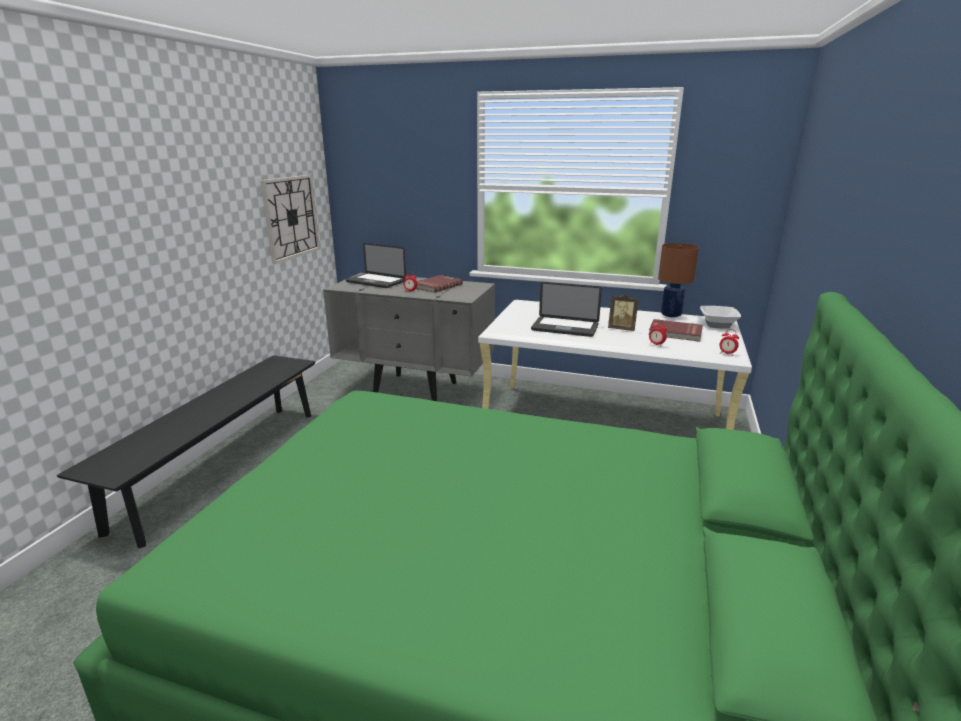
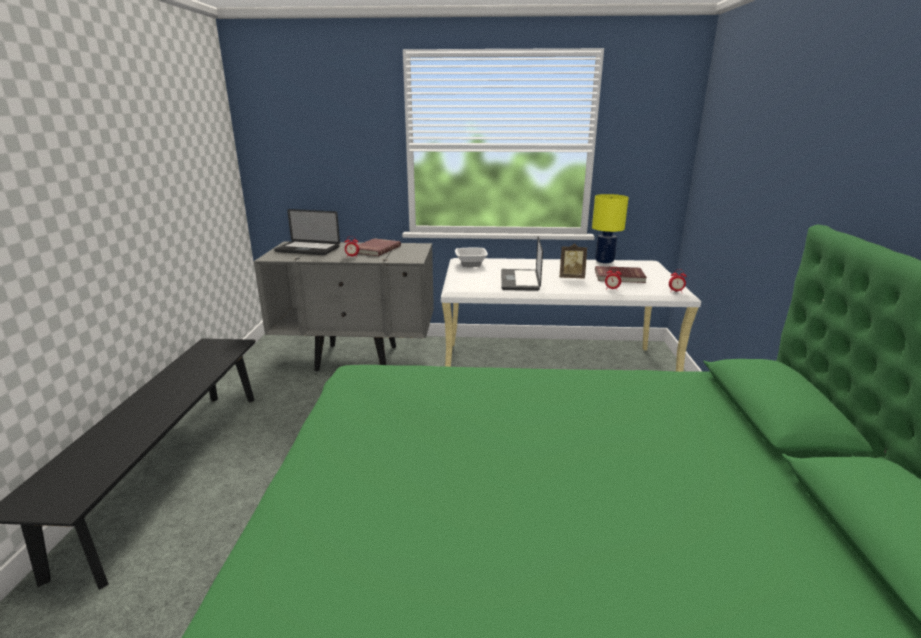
camera: 15 degrees left, 0 degrees up
wall clock [260,175,320,264] -> none
laptop [531,282,602,337] -> laptop turned 90 degrees clockwise [501,236,543,291]
brown table lamp [658,243,699,317] -> yellow table lamp [592,194,629,263]
bowl [700,306,741,329] -> bowl moved to [455,248,488,267]

